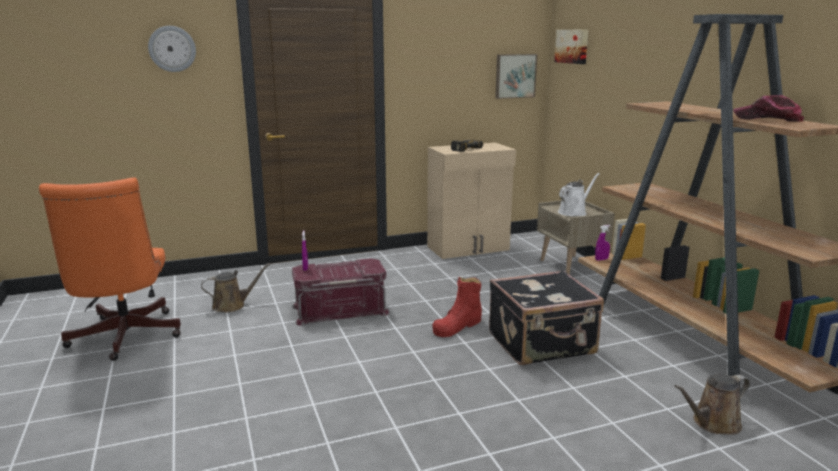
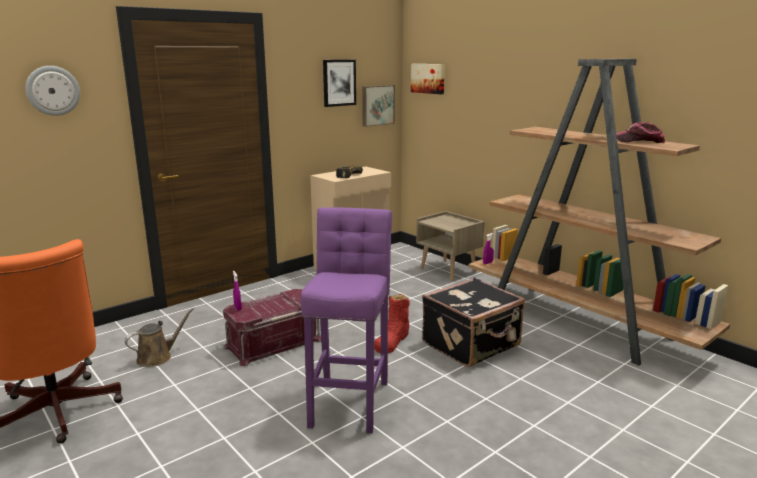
camera: 20 degrees left, 0 degrees up
white watering can [558,173,600,216] -> none
brown watering can [674,374,750,435] -> none
none -> purple stool [301,207,392,434]
none -> picture [323,60,356,107]

